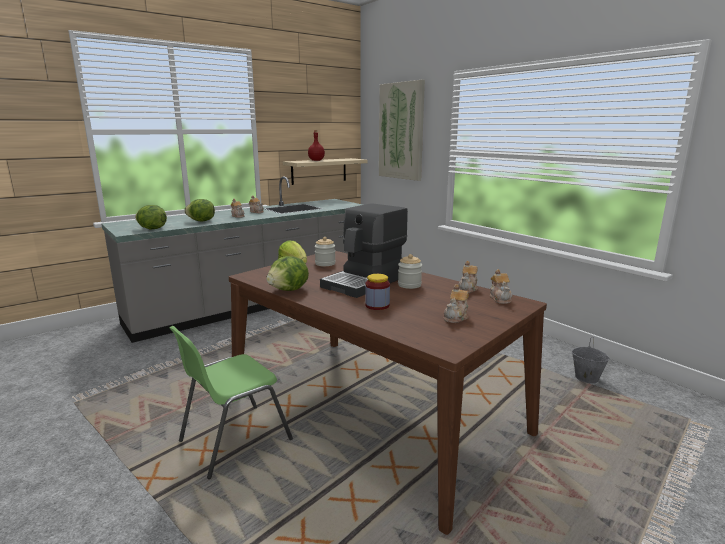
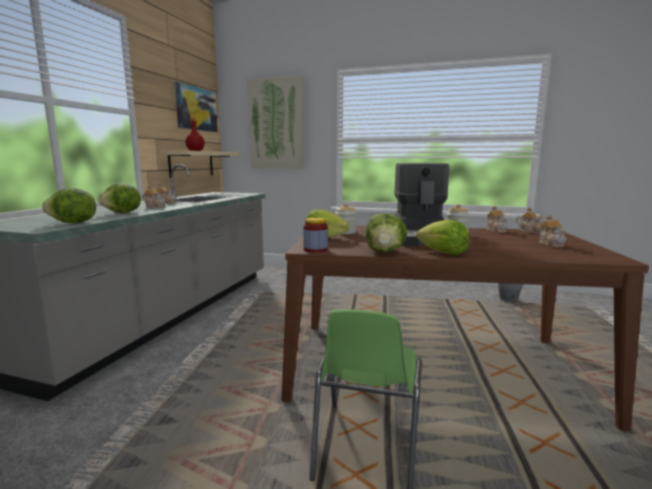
camera: 35 degrees left, 5 degrees down
jar [365,274,390,310] -> jar moved to [303,218,328,252]
none -> picture [175,82,218,132]
none -> lettuce [416,220,469,255]

